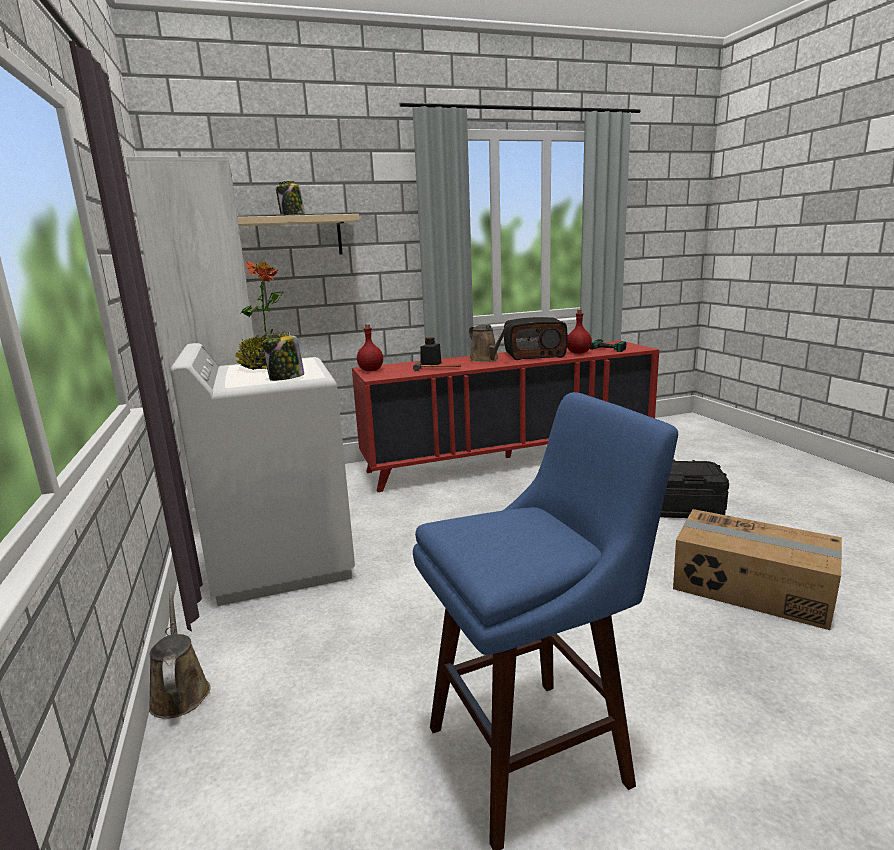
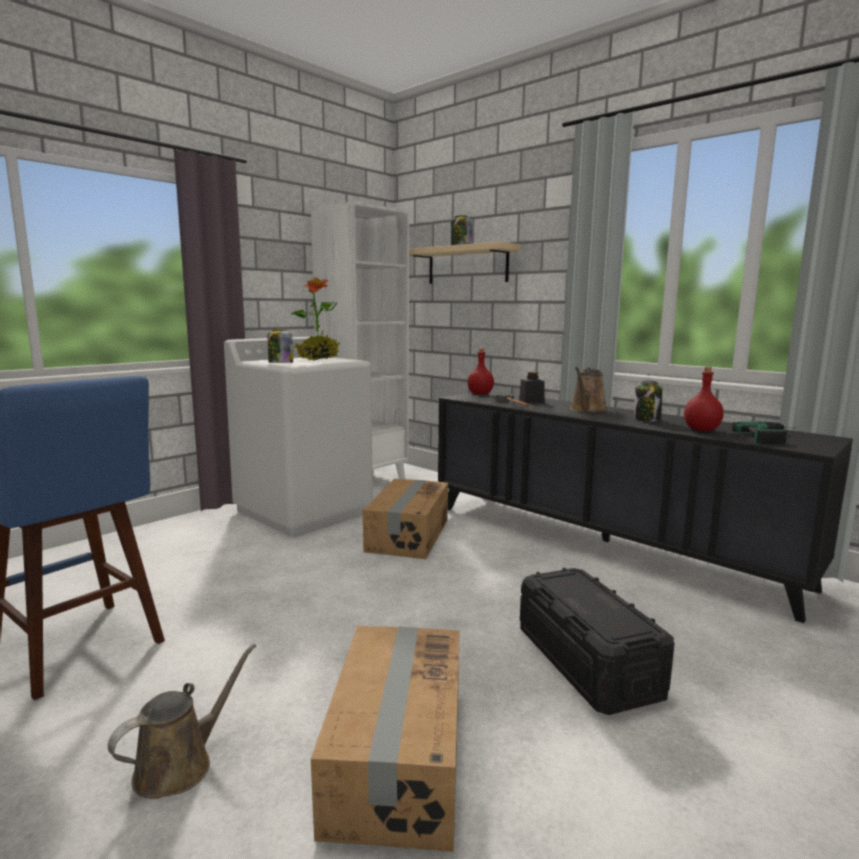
camera: 60 degrees right, 5 degrees down
brown watering can [149,591,211,719] -> brown watering can moved to [108,644,256,799]
red cabinet [352,341,659,492] -> black cabinet [438,391,853,623]
radio [504,317,568,360] -> jar [634,380,662,422]
none -> cardboard box [363,479,448,559]

